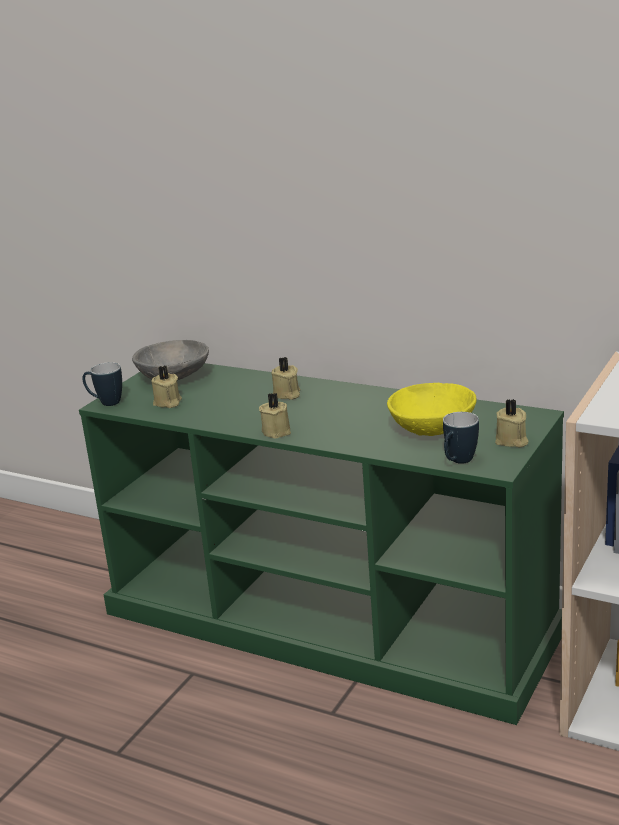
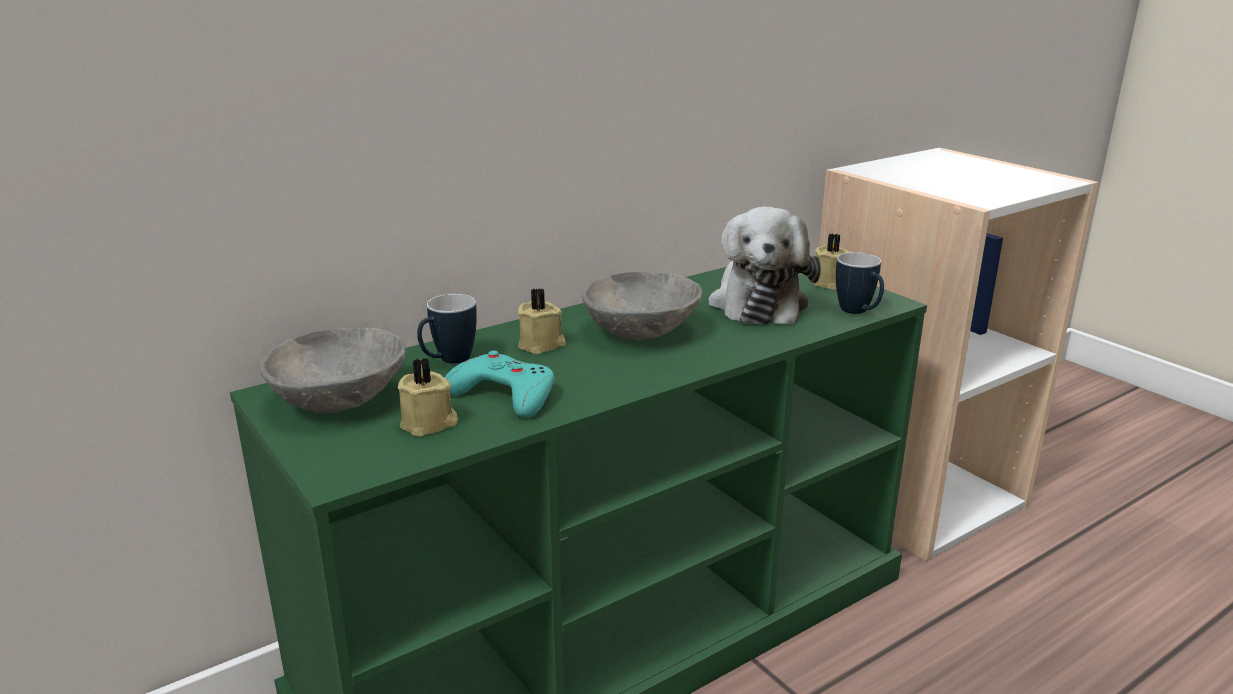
camera: 65 degrees left, 0 degrees up
mug [82,362,122,406] -> mug moved to [417,294,477,364]
beige candle [259,393,291,438] -> none
yellow bowl [387,383,477,436] -> plush toy [709,207,821,325]
none -> turquoise game controller [445,351,554,418]
none -> grey bowl [582,272,702,340]

